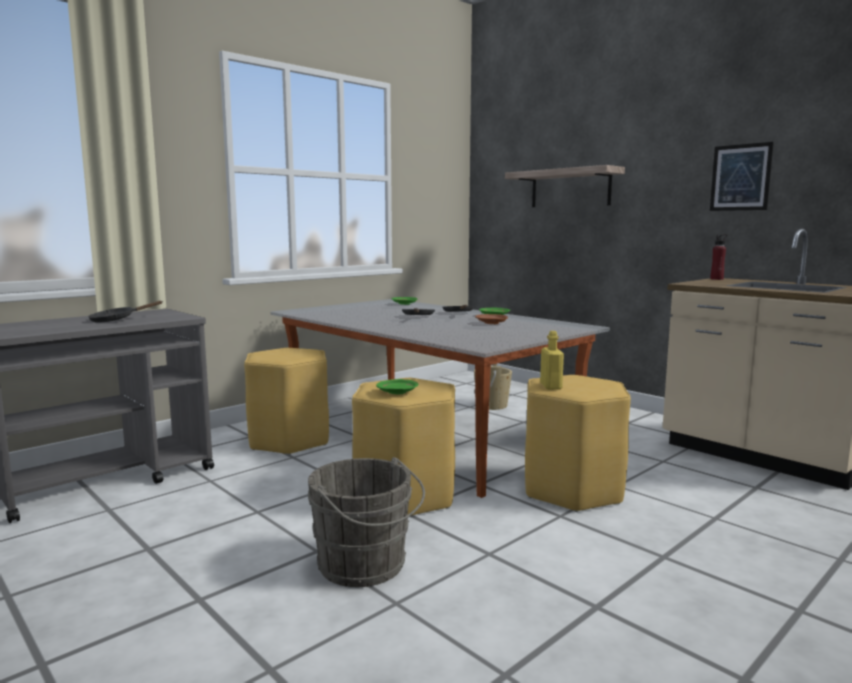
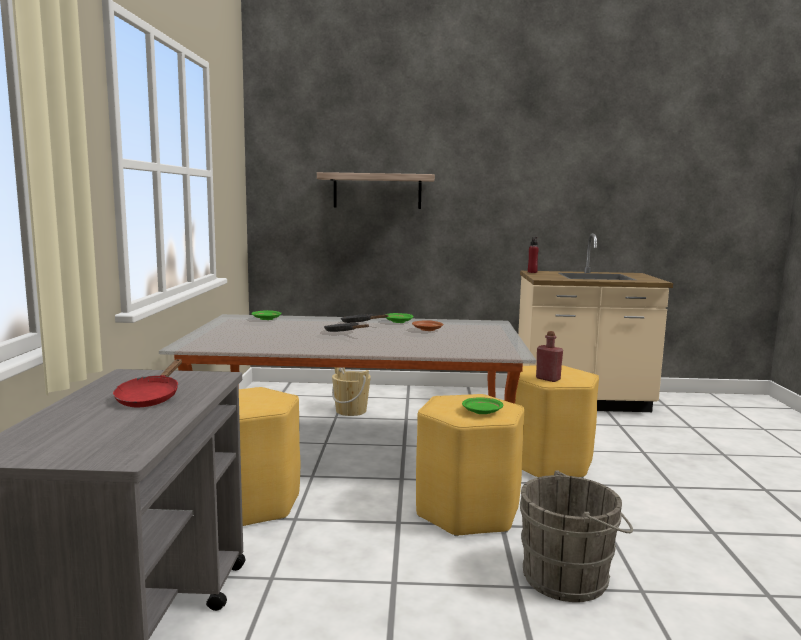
camera: 45 degrees left, 0 degrees up
black frying pan [88,301,163,323] -> red frying pan [113,359,182,407]
yellow bottle [540,331,564,390] -> red bottle [536,331,563,382]
picture [710,142,774,211] -> none

